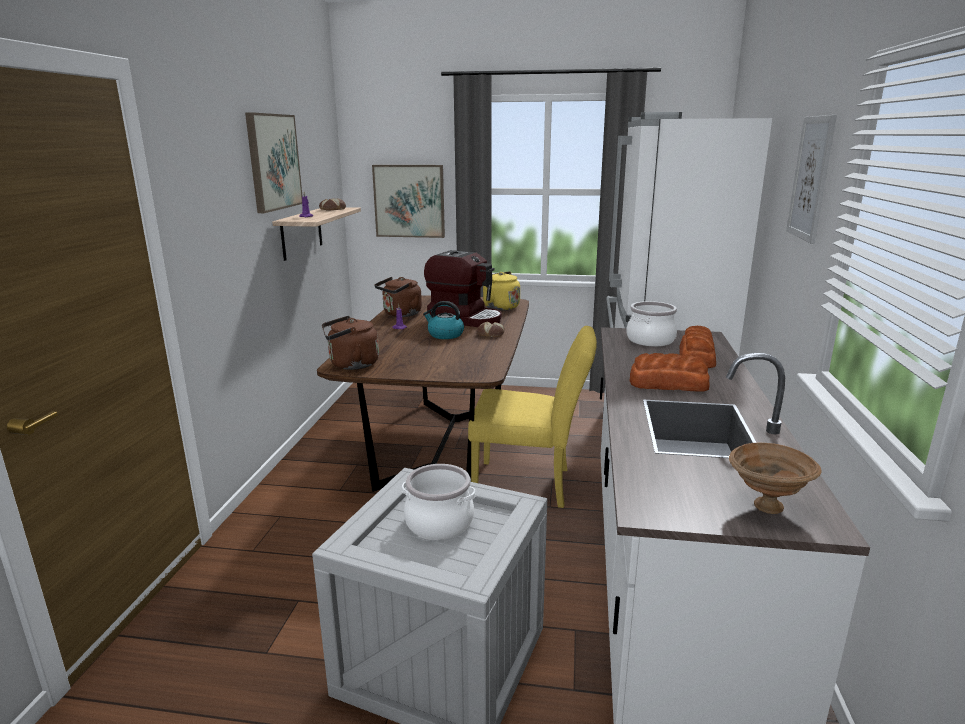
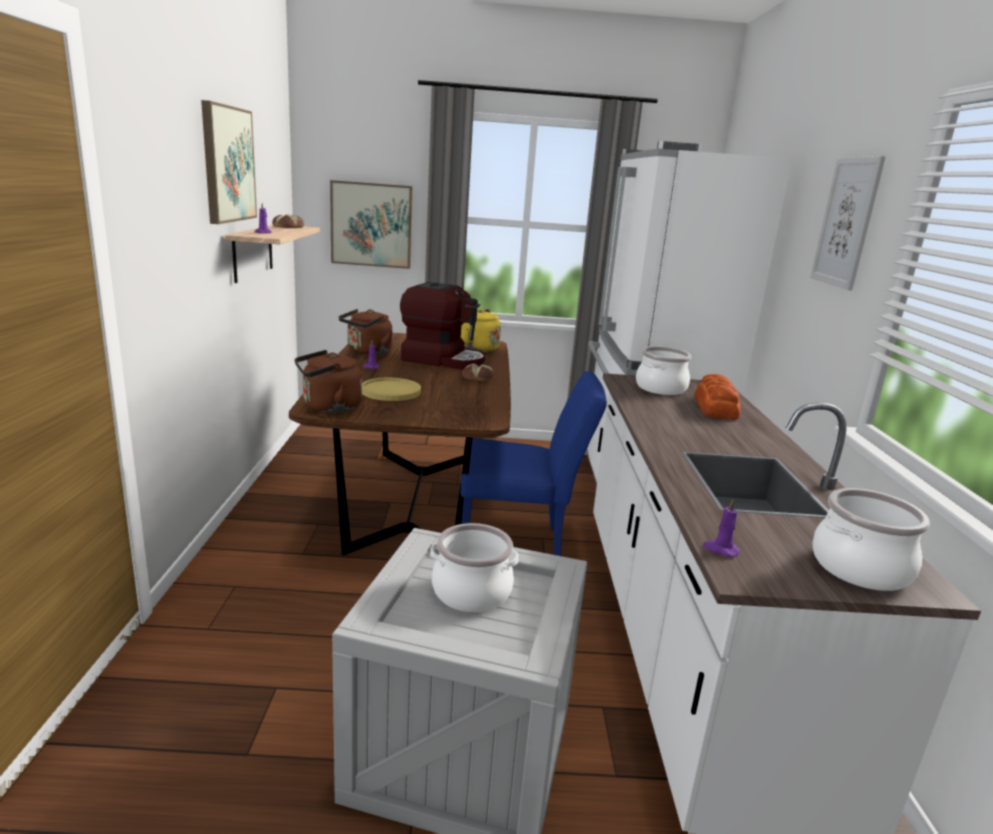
camera: 10 degrees left, 0 degrees up
kettle [423,301,464,339] -> none
yellow chair [468,326,597,508] -> blue chair [461,371,607,556]
bread [630,353,710,391] -> none
brown bowl [729,442,822,514] -> cooking pot [812,488,930,591]
none -> yellow plate [362,378,421,401]
none -> purple candle [703,499,740,557]

